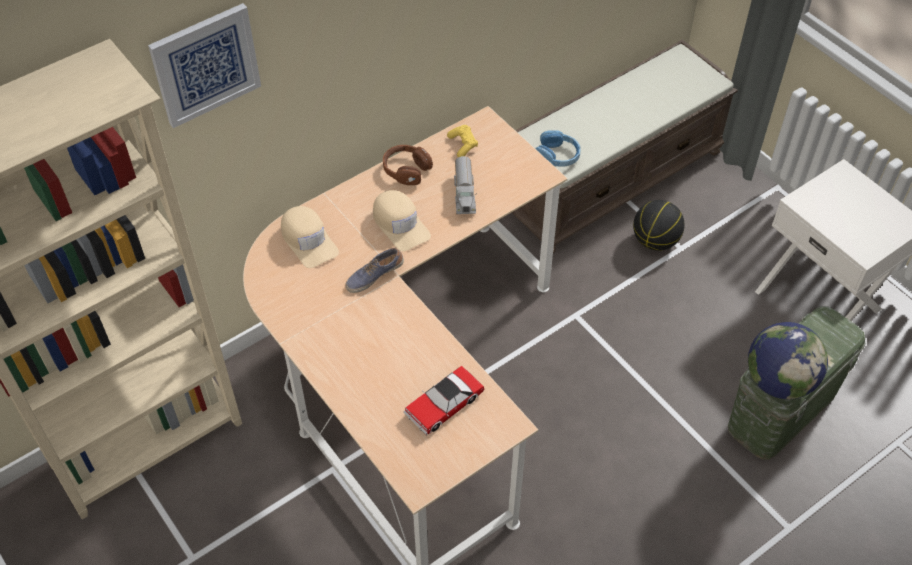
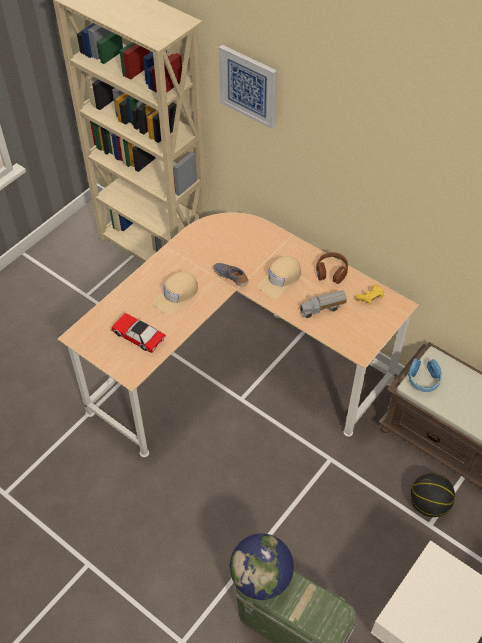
camera: 75 degrees right, 0 degrees up
beige cap [281,206,339,268] -> beige cap moved to [153,271,198,315]

